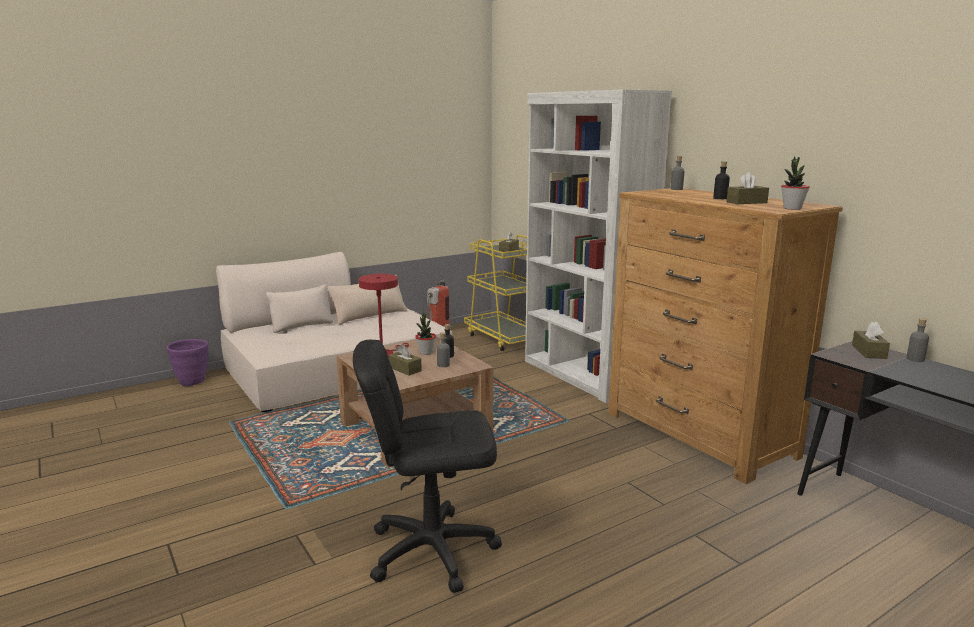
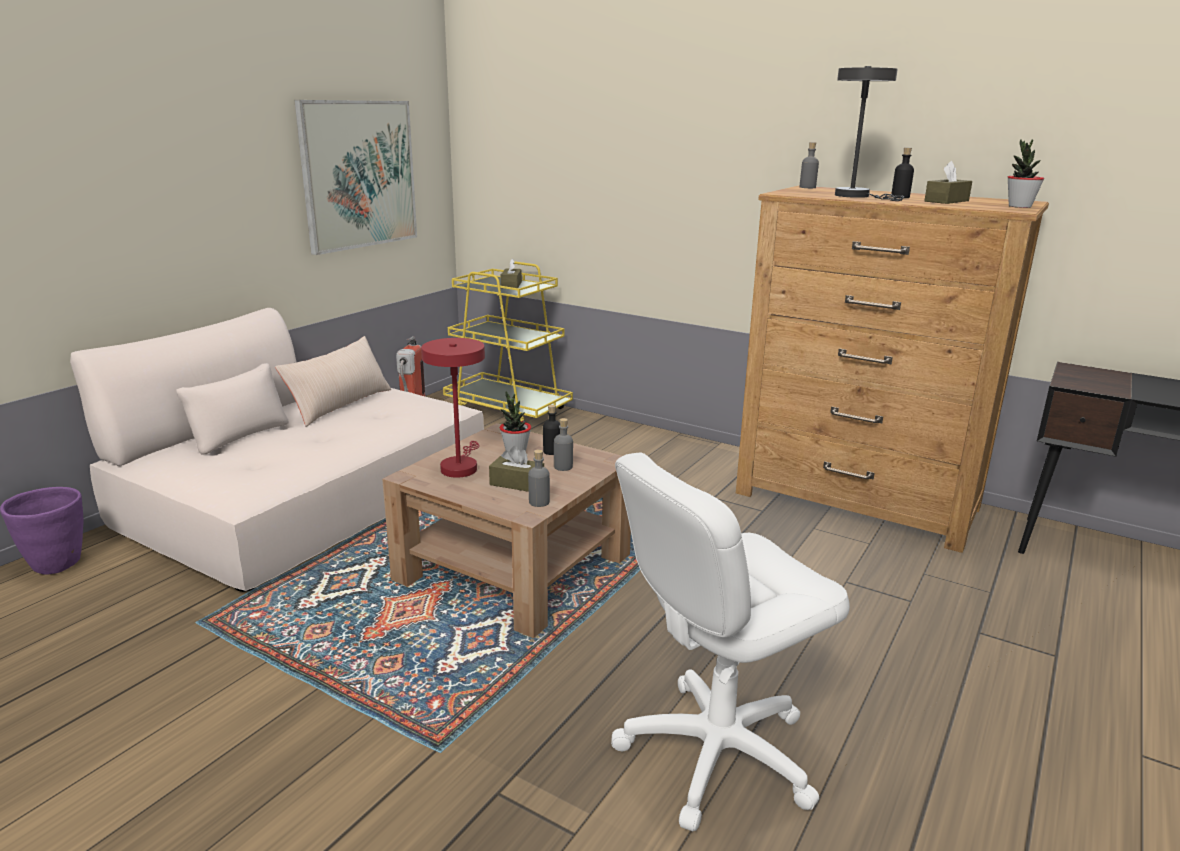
camera: 25 degrees left, 5 degrees up
black office chair [353,340,502,593] -> white office chair [611,452,850,832]
white bookcase [525,89,672,403] -> none
brown tissue box [852,321,890,359] -> none
grey bottle [907,318,929,362] -> grey bottle moved to [528,449,550,507]
none -> picture [294,100,417,255]
none -> grey table lamp [835,66,904,201]

